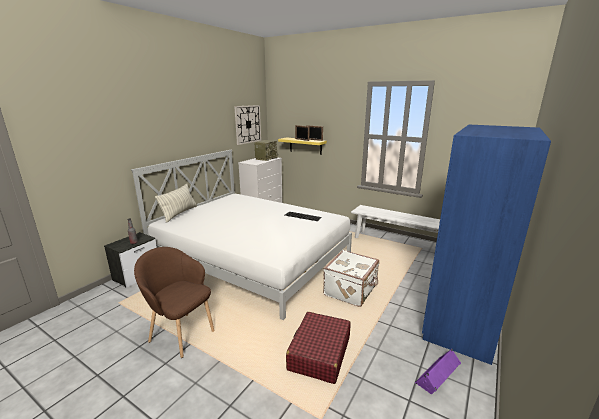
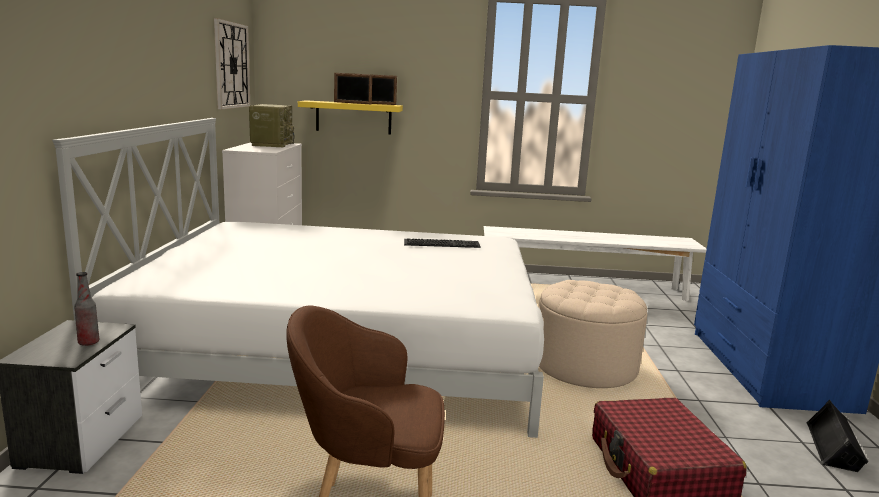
camera: 30 degrees left, 5 degrees down
pillow [155,184,197,223] -> none
white suitcase [323,250,379,307] -> beige ottoman [539,280,647,388]
purple speaker [415,349,461,395] -> black speaker [806,400,868,472]

